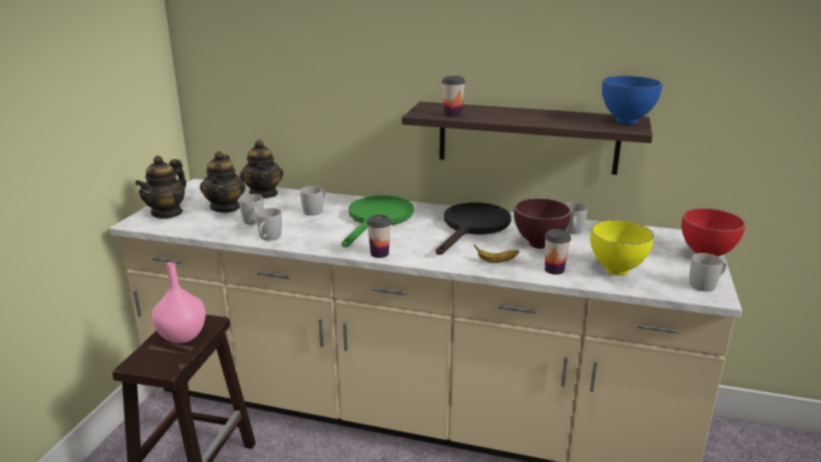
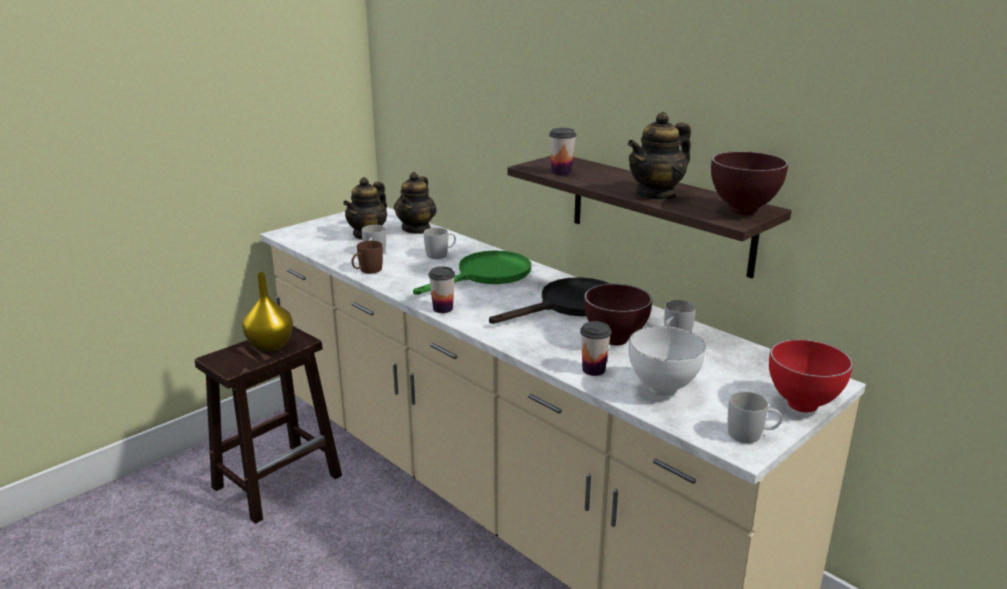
camera: 30 degrees right, 0 degrees up
teapot [135,156,186,219] -> teapot moved to [627,112,691,201]
pink vase [152,262,206,343] -> yellow vase [242,272,293,352]
white mug [256,208,282,241] -> brown mug [351,241,383,274]
banana [474,244,519,263] -> none
yellow bowl [590,220,654,276] -> white bowl [629,326,706,396]
blue bowl [602,76,662,125] -> brown bowl [711,151,788,215]

